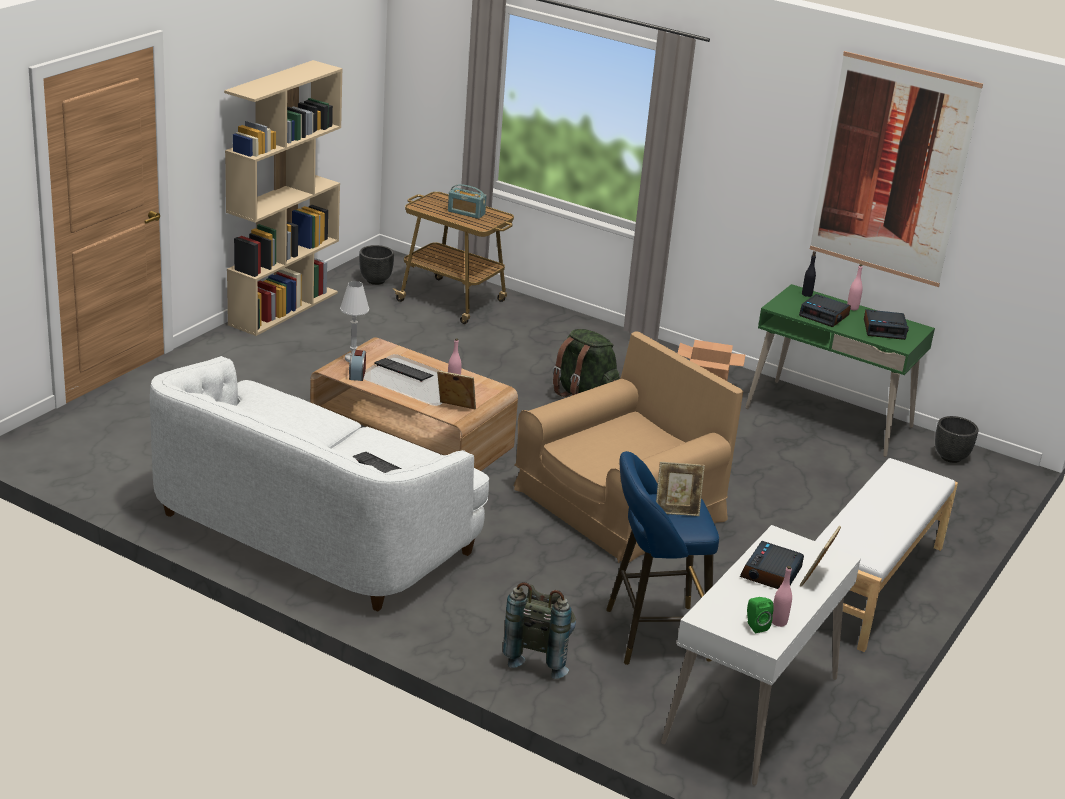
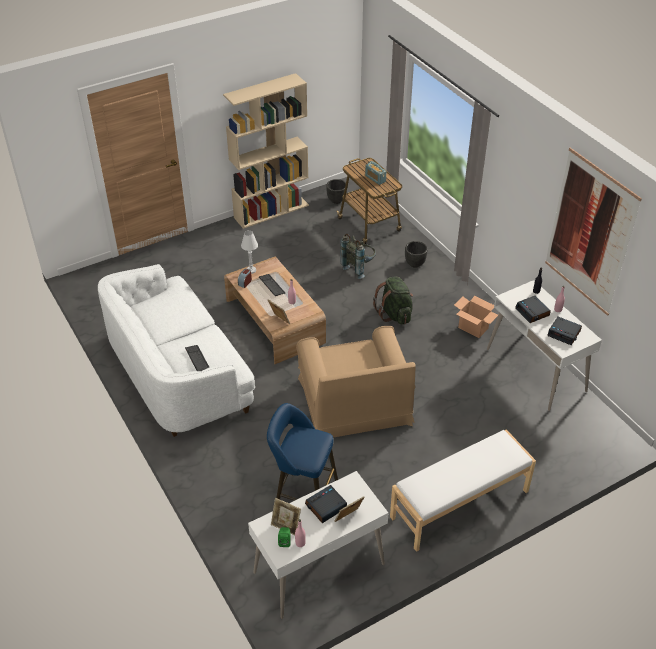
camera: 30 degrees right, 15 degrees up
grey backpack [503,582,576,679] -> grey backpack moved to [340,234,376,279]
brown armchair [514,332,743,563] -> brown armchair turned 90 degrees clockwise [296,326,416,438]
picture frame [656,462,705,516] -> picture frame moved to [271,498,301,535]
green desk [745,284,935,457] -> white desk [487,280,602,411]
black planter [935,416,978,463] -> black planter moved to [405,241,428,268]

